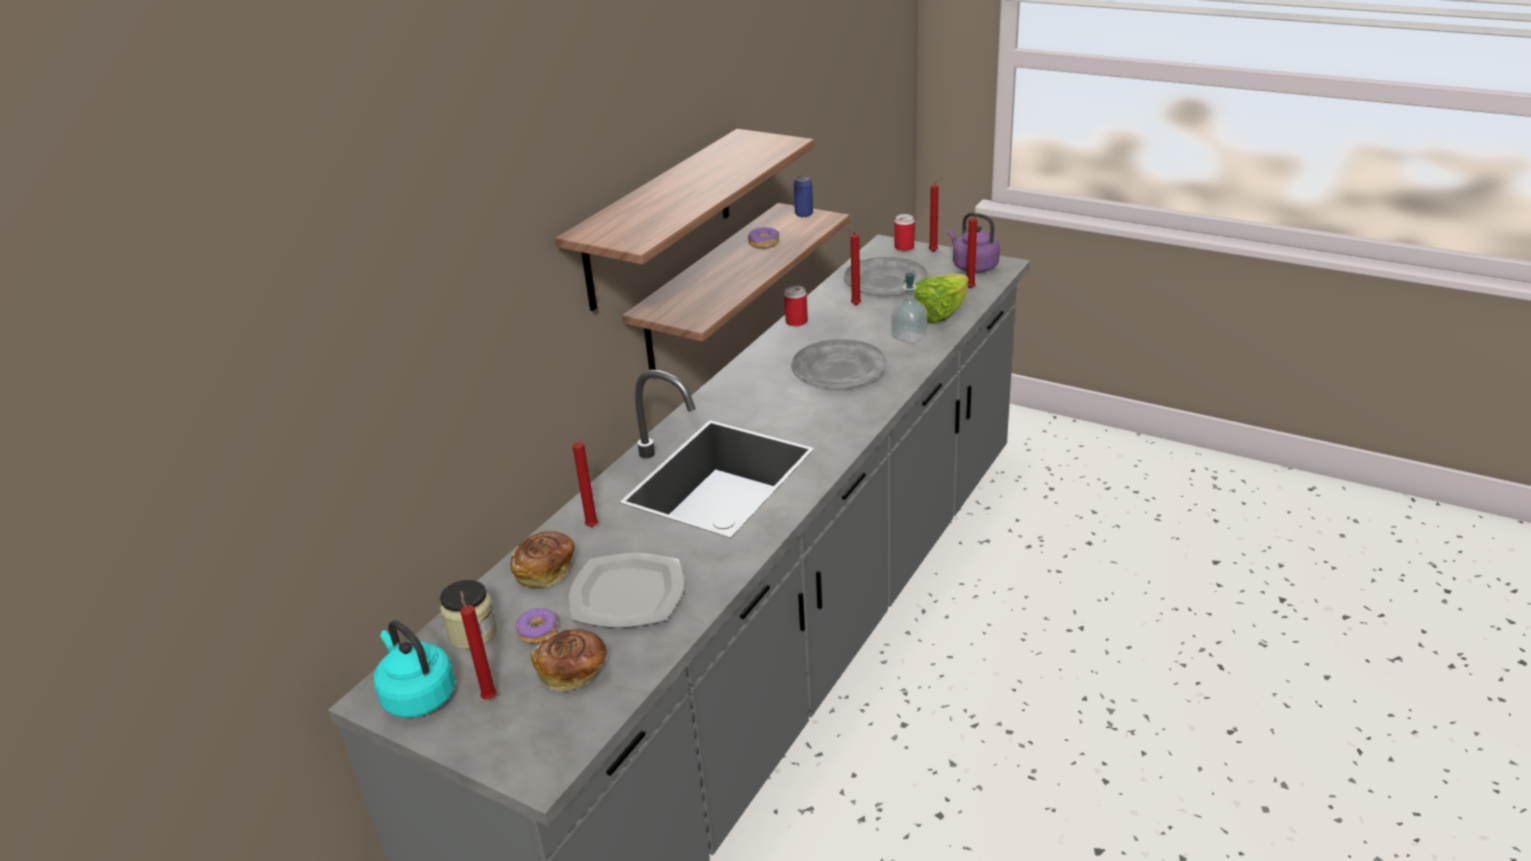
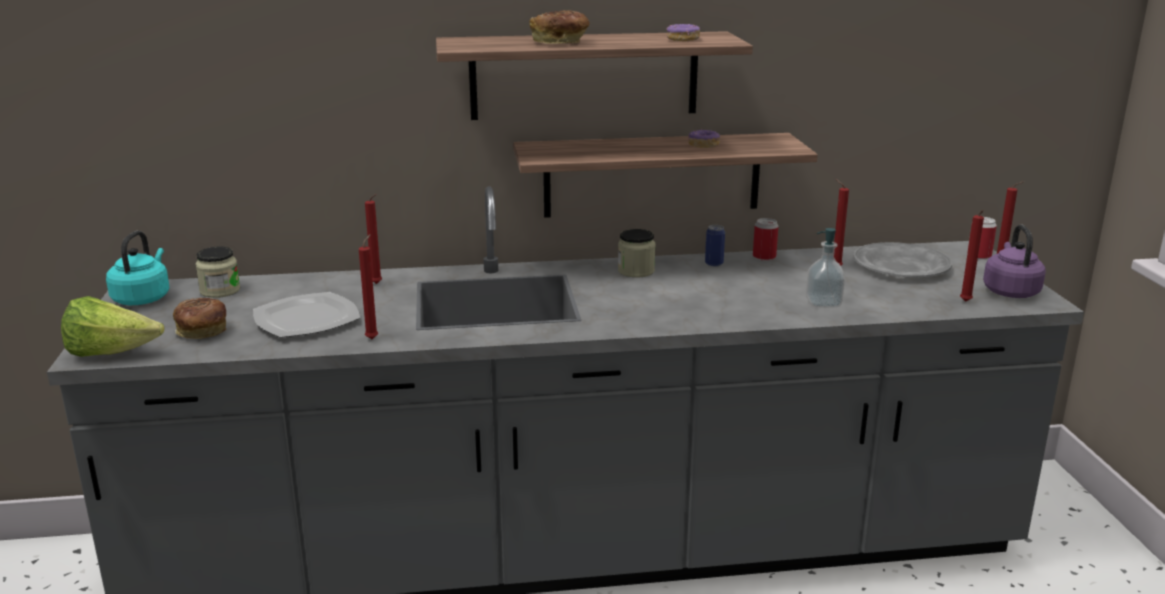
camera: 50 degrees right, 10 degrees down
red candle [460,591,497,700] -> red candle moved to [359,234,378,339]
bread [511,531,576,588] -> bread moved to [529,10,590,44]
donut [516,608,558,644] -> donut moved to [667,24,700,41]
grey plate [791,339,887,388] -> none
can [793,175,813,217] -> can moved to [705,225,725,266]
lettuce [915,274,968,323] -> lettuce moved to [61,296,164,357]
none -> jar [618,229,655,277]

